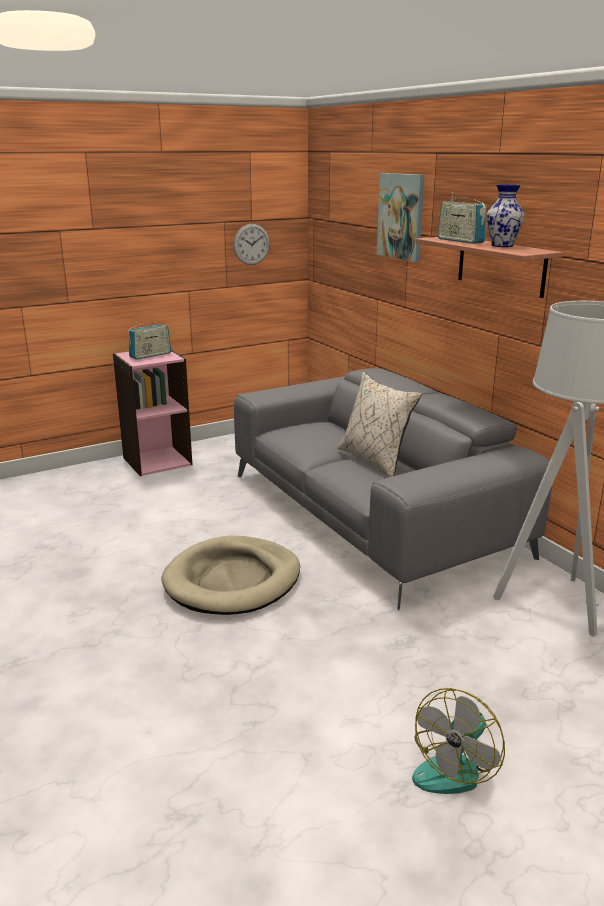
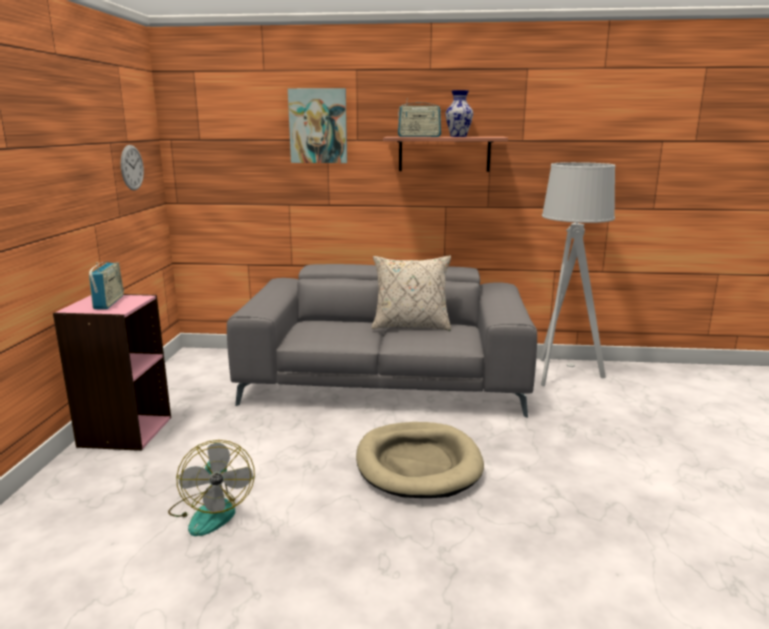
camera: 55 degrees left, 5 degrees down
fan [412,688,505,794] -> fan moved to [168,440,255,536]

